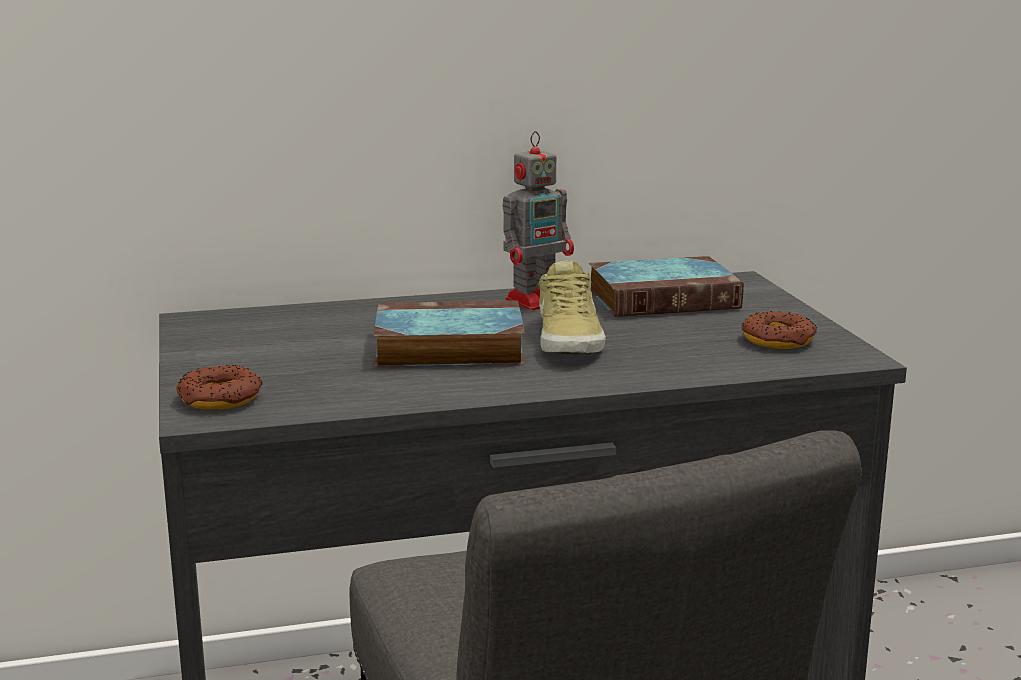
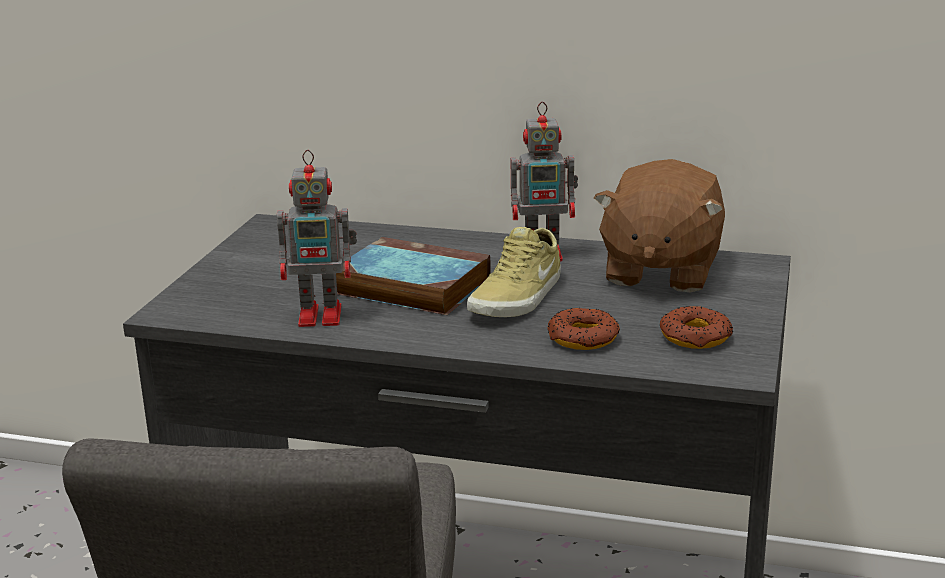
camera: 30 degrees right, 5 degrees up
donut [176,365,262,410] -> donut moved to [548,308,620,350]
book [589,256,744,317] -> brown plush toy [594,159,725,292]
none -> toy robot [277,150,357,327]

